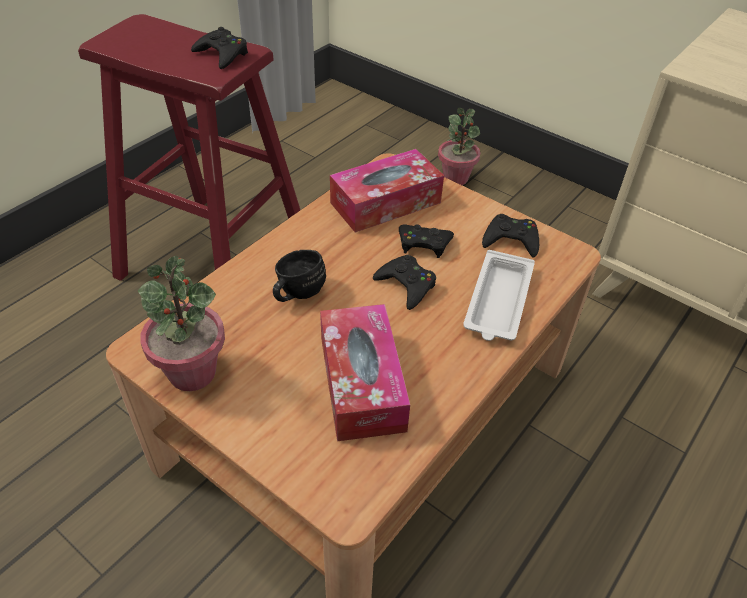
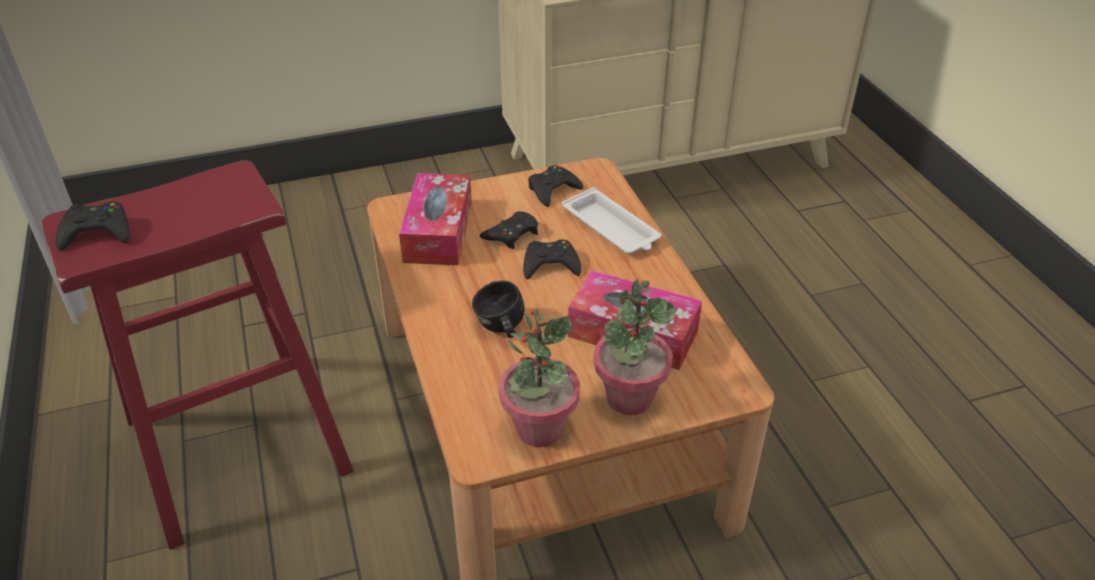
camera: 55 degrees left, 5 degrees down
black game controller [191,27,248,69] -> black game controller moved to [55,202,130,251]
potted plant [438,108,481,185] -> potted plant moved to [593,279,677,415]

